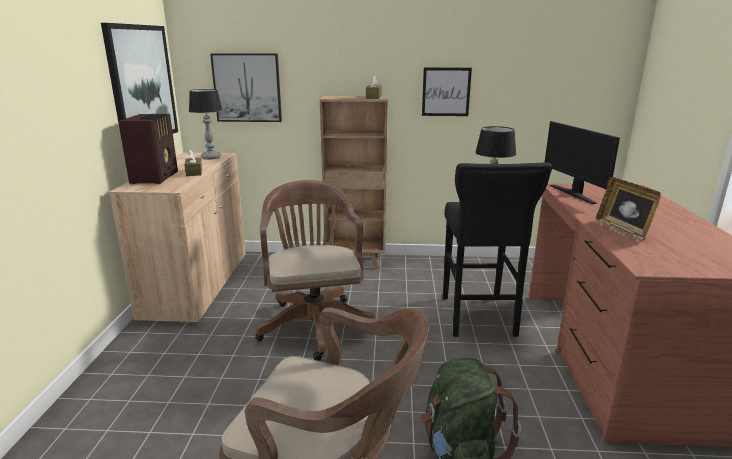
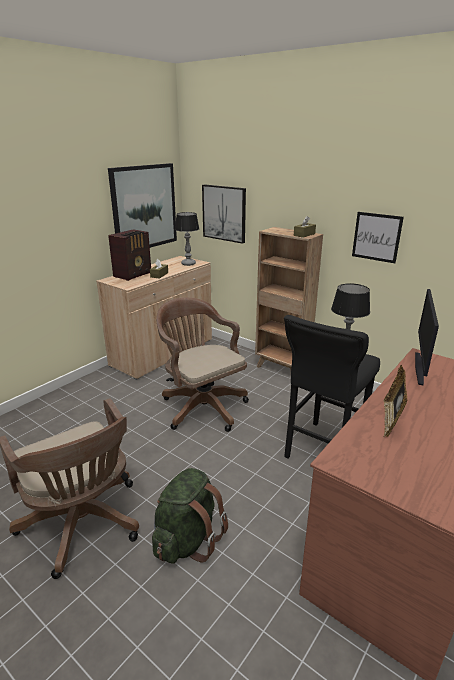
camera: 35 degrees right, 5 degrees up
brown office chair [255,180,374,361] -> brown office chair turned 60 degrees counterclockwise [156,297,249,432]

